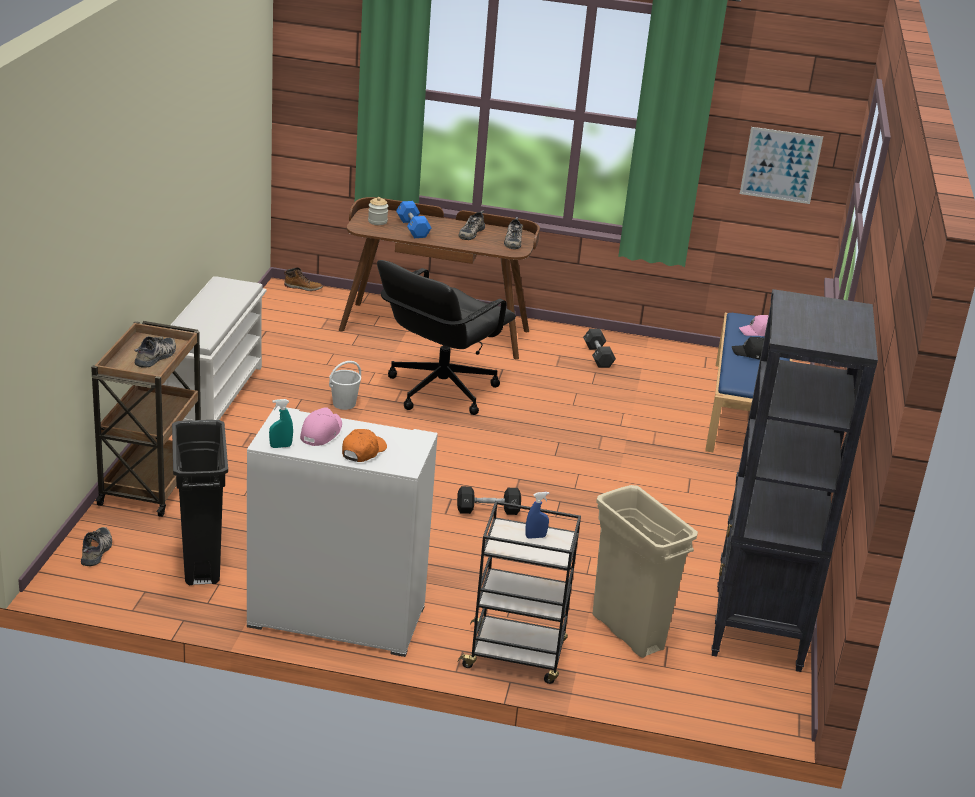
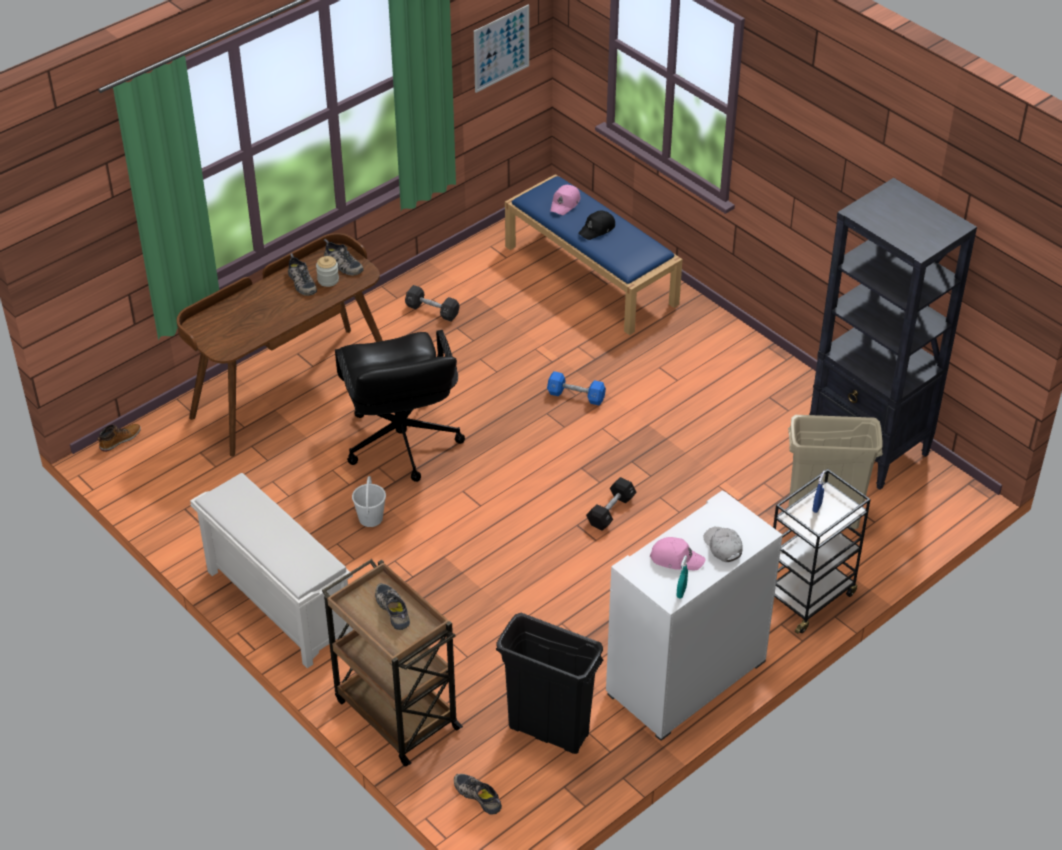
camera: 50 degrees left, 15 degrees up
pink cap [300,408,342,446] -> pink cap turned 135 degrees clockwise [650,537,706,571]
orange cap [342,429,387,462] -> white cap [704,527,742,562]
jar [368,197,388,225] -> jar moved to [316,256,339,287]
blue dumbbell [396,201,431,238] -> blue dumbbell moved to [547,371,606,406]

